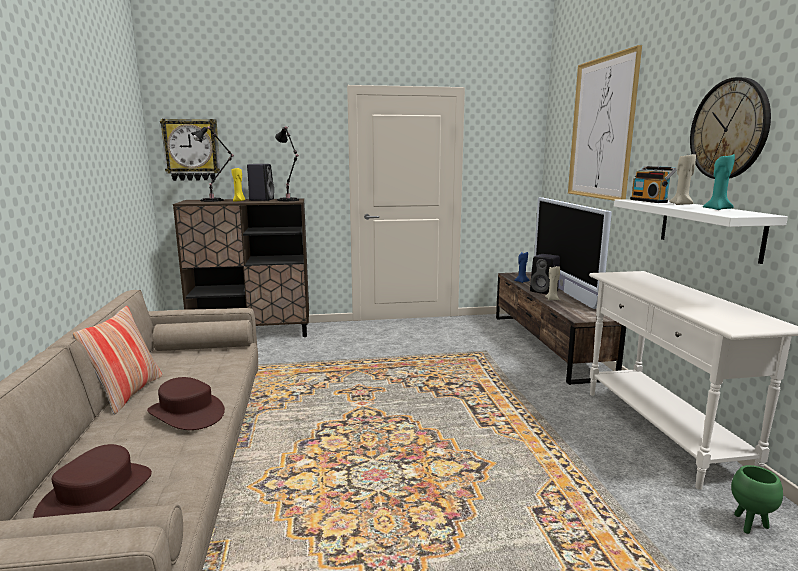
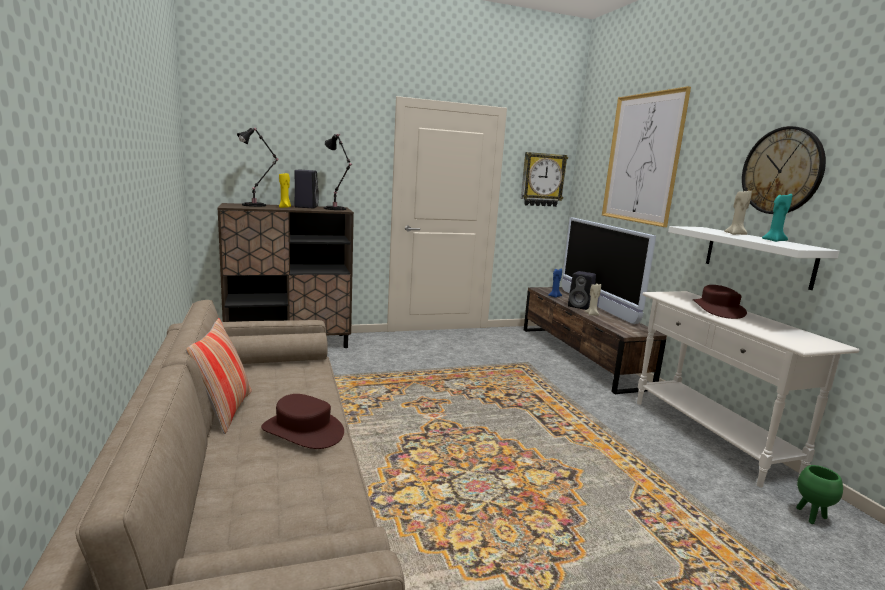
camera: 10 degrees left, 0 degrees up
brown hat [33,444,152,518] -> brown hat moved to [693,285,747,319]
wall clock [160,119,221,181] -> wall clock moved to [521,152,568,207]
radio [630,166,677,203] -> none

